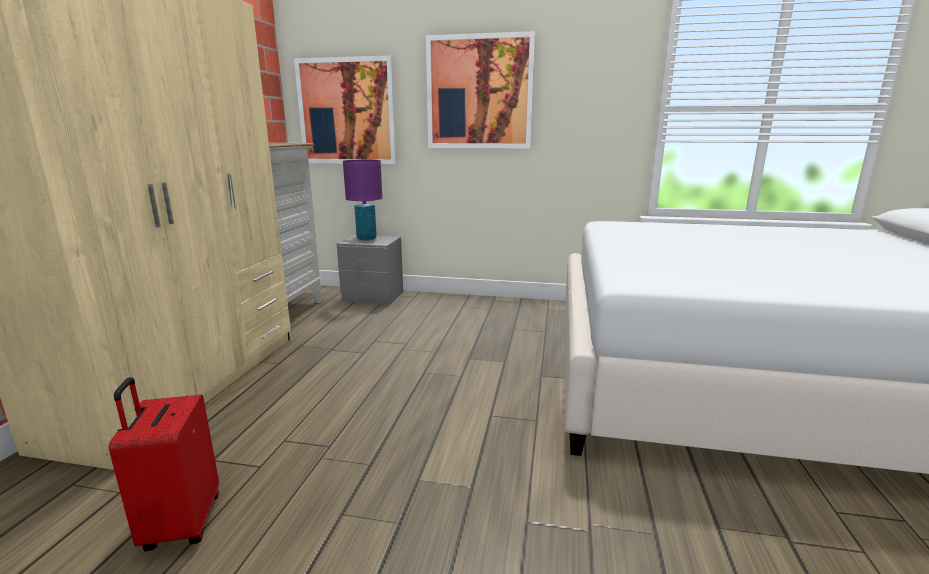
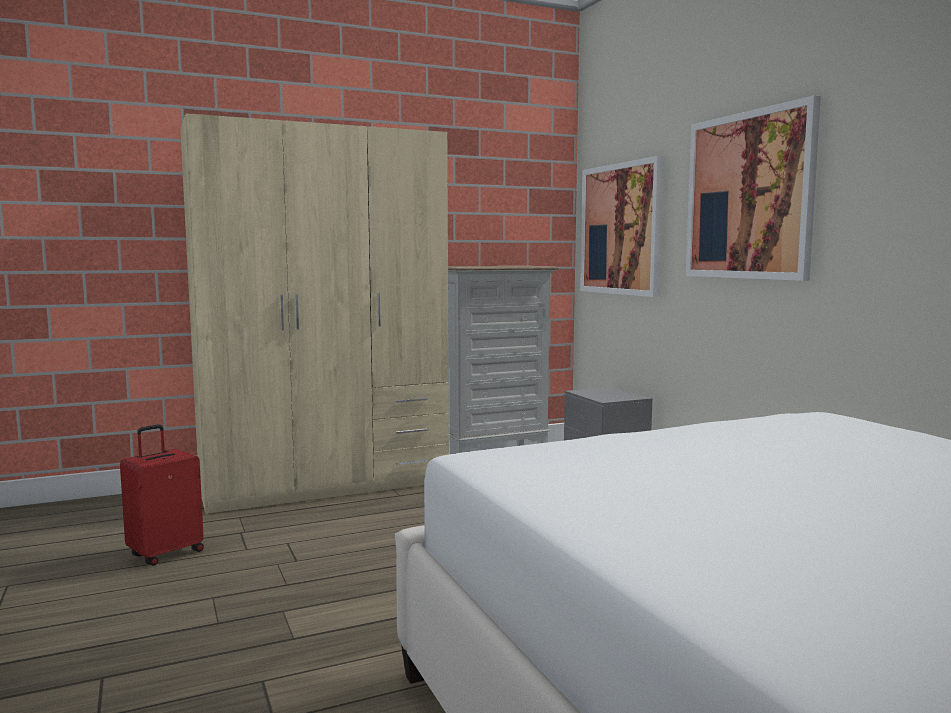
camera: 55 degrees right, 10 degrees down
purple table lamp [343,160,382,240] -> none

